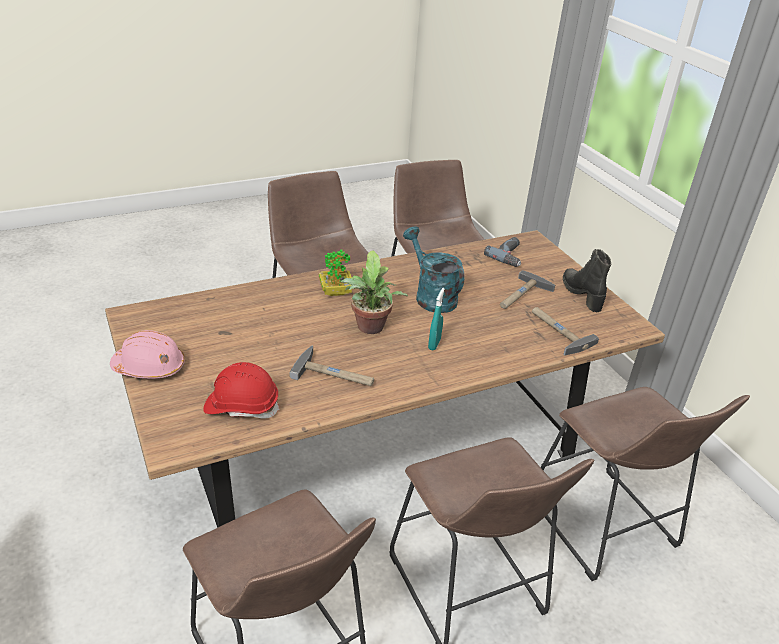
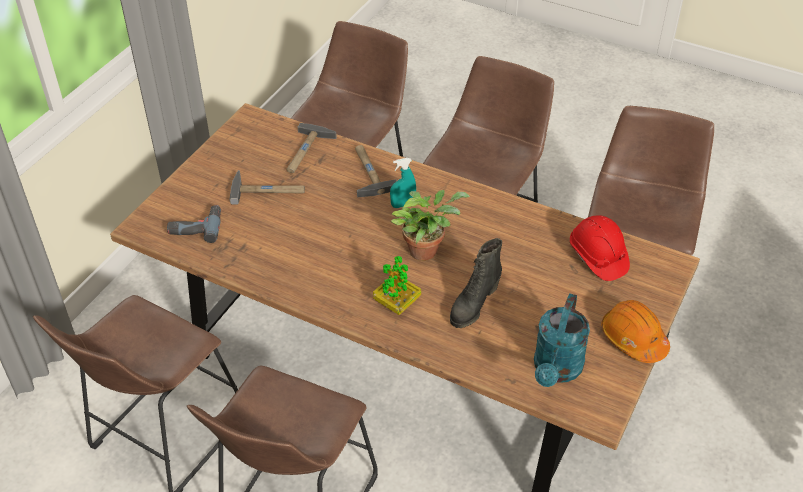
camera: 125 degrees left, 10 degrees up
pink hard hat [110,330,185,379] -> orange hard hat [601,300,670,363]
hammer [289,345,374,386] -> hammer moved to [355,145,397,197]
turquoise watering can [403,226,464,313] -> turquoise watering can moved to [534,293,590,387]
black boot [563,249,611,312] -> black boot moved to [450,238,502,328]

